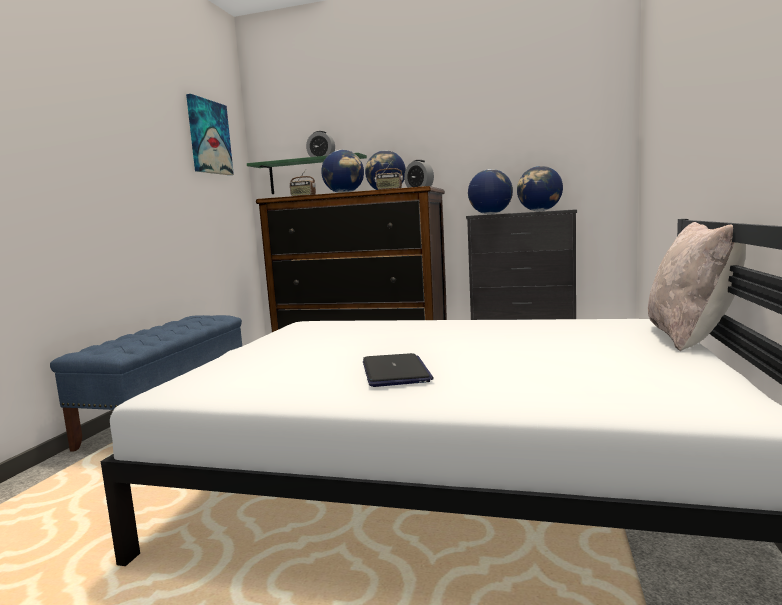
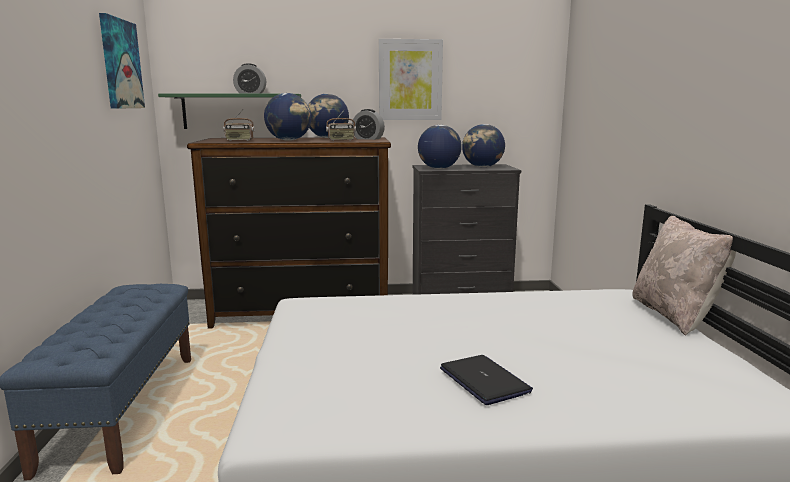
camera: 20 degrees left, 5 degrees up
none -> picture [379,39,443,120]

